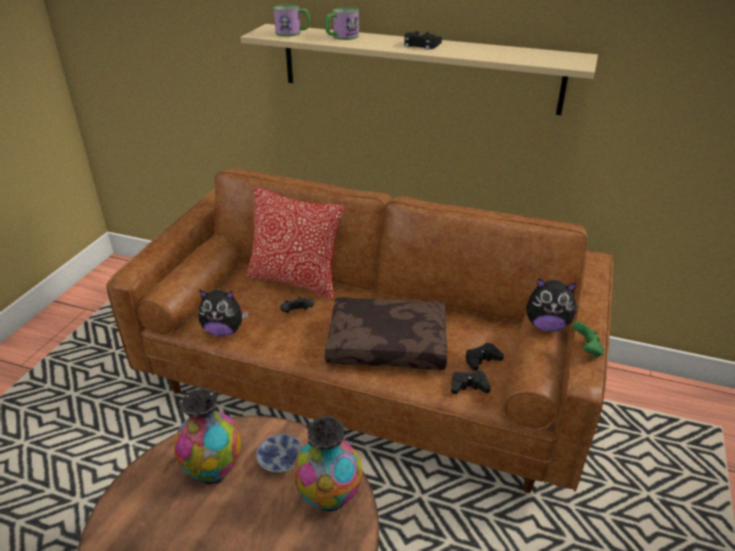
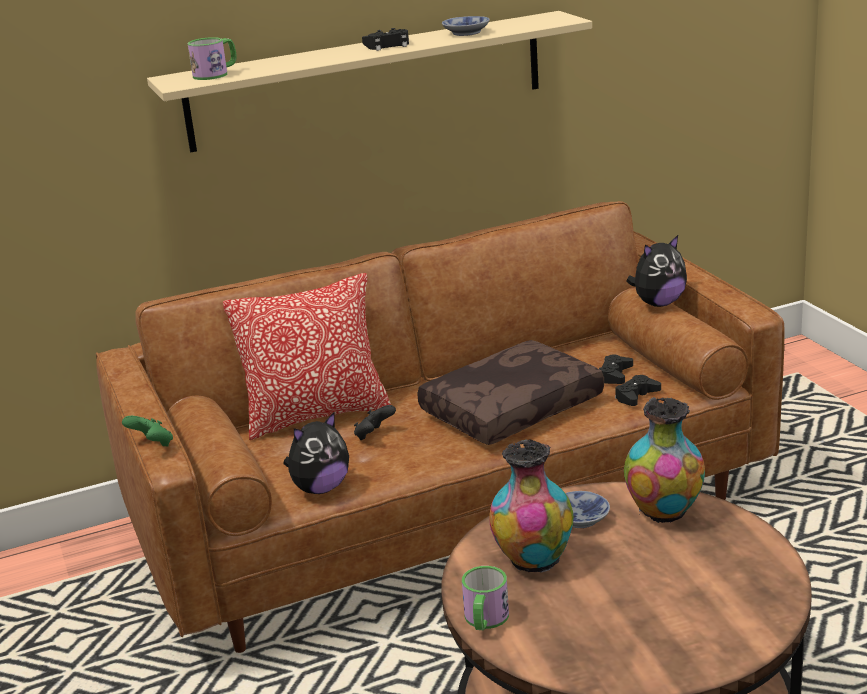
camera: 40 degrees left, 10 degrees down
mug [325,7,359,40] -> mug moved to [462,566,509,630]
green game controller [572,321,604,358] -> green game controller moved to [122,416,173,447]
none -> bowl [442,16,490,36]

